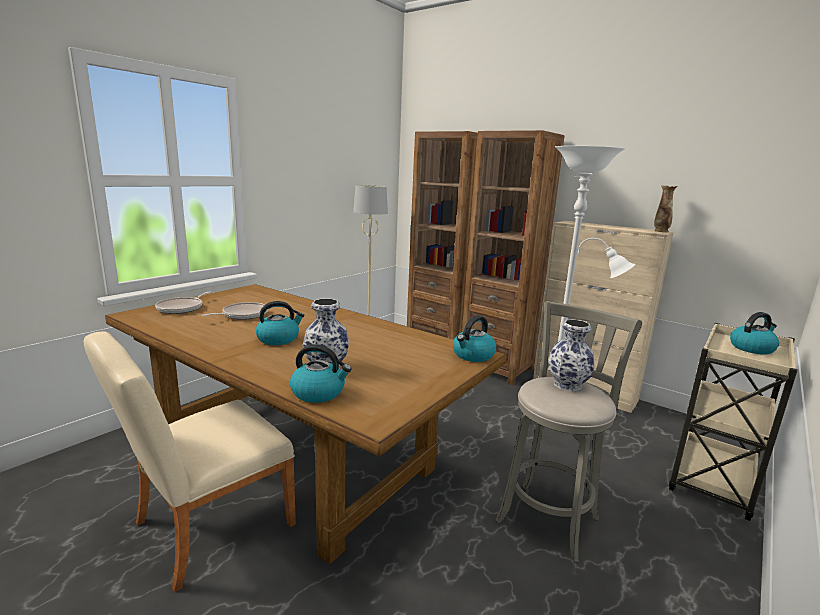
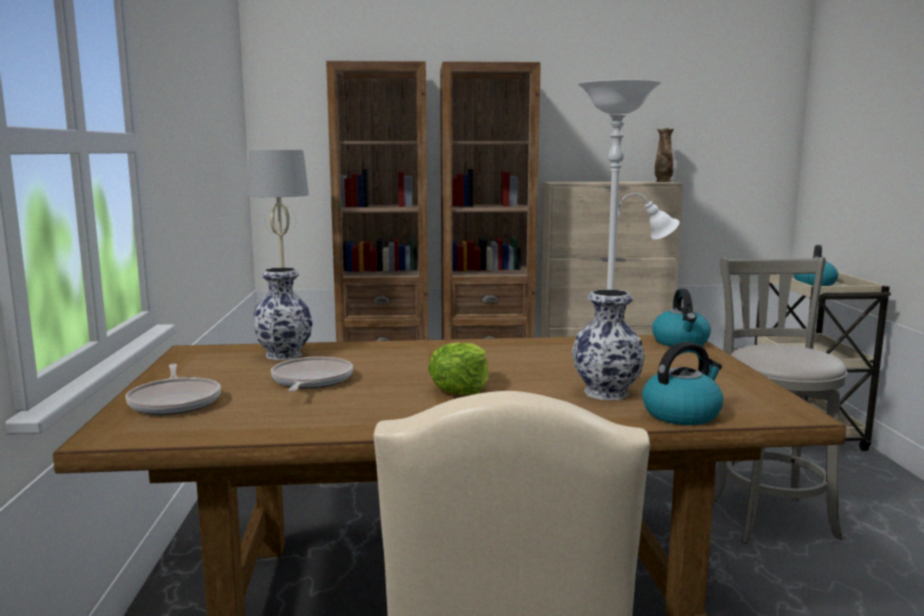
camera: 40 degrees left, 5 degrees down
kettle [256,301,304,345] -> lettuce [428,343,489,395]
vase [548,319,594,392] -> vase moved to [252,267,313,360]

